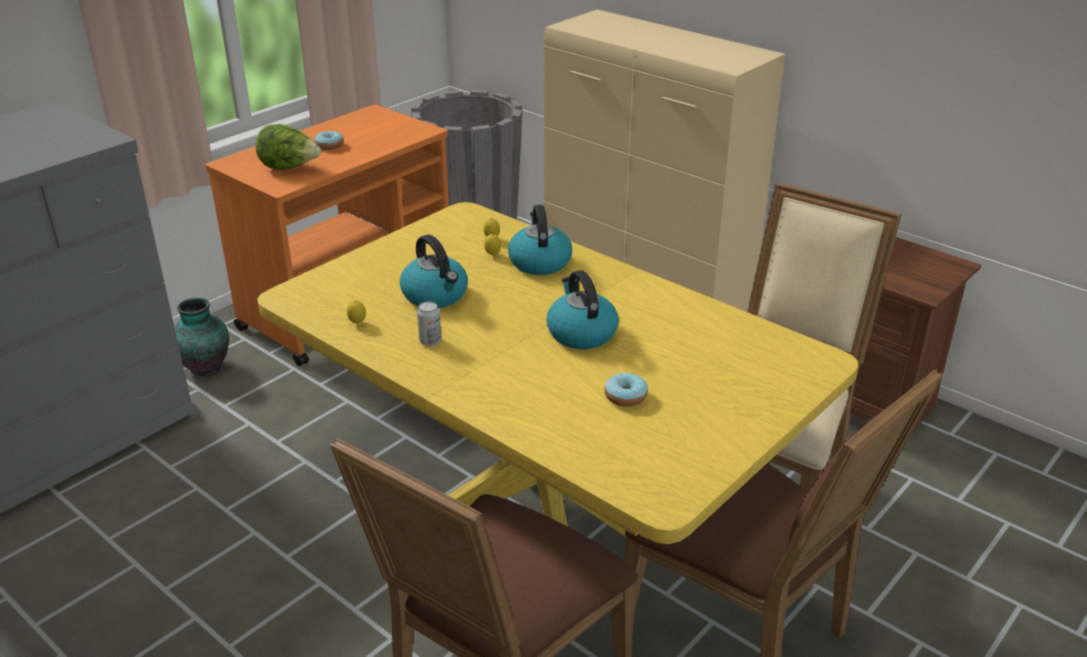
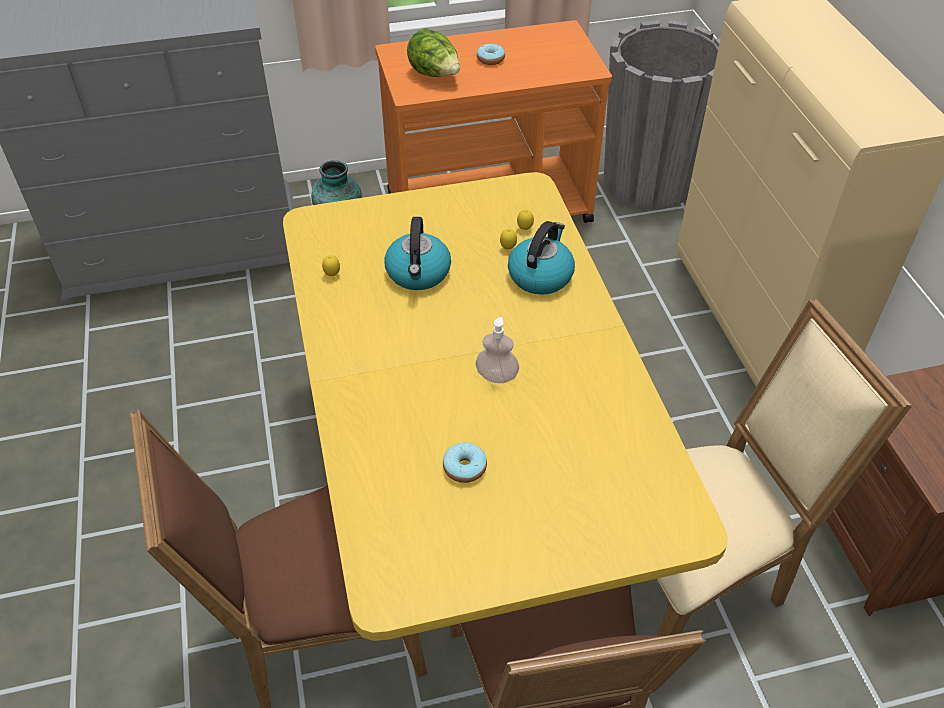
camera: 35 degrees right, 15 degrees up
can [417,302,441,346] -> none
kettle [547,270,619,349] -> soap dispenser [475,317,519,383]

